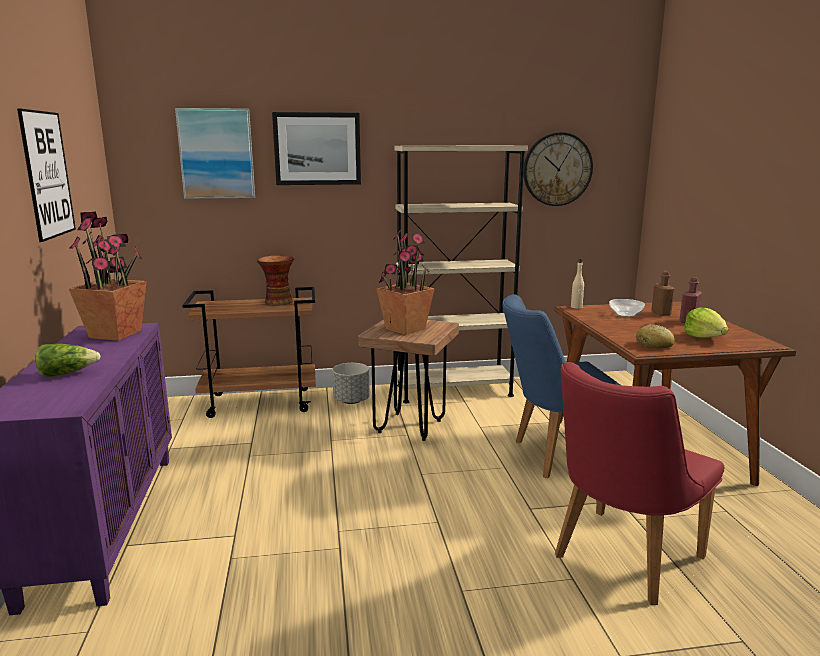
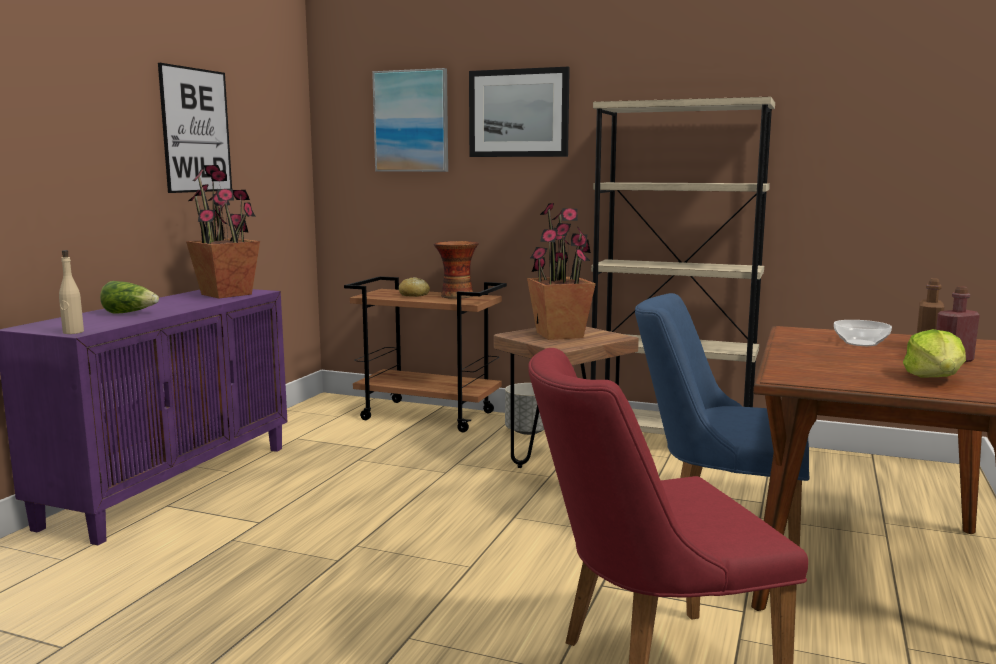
camera: 30 degrees right, 5 degrees down
wall clock [523,132,593,206] -> none
beige bottle [571,258,584,309] -> beige bottle moved to [59,250,84,334]
bread [636,324,675,349] -> bread moved to [399,277,430,297]

